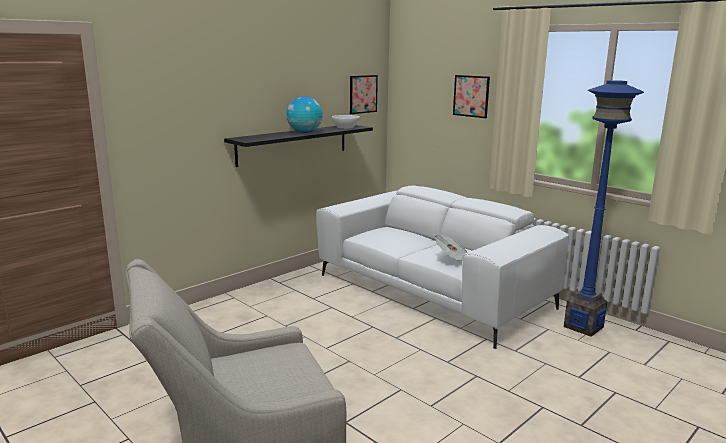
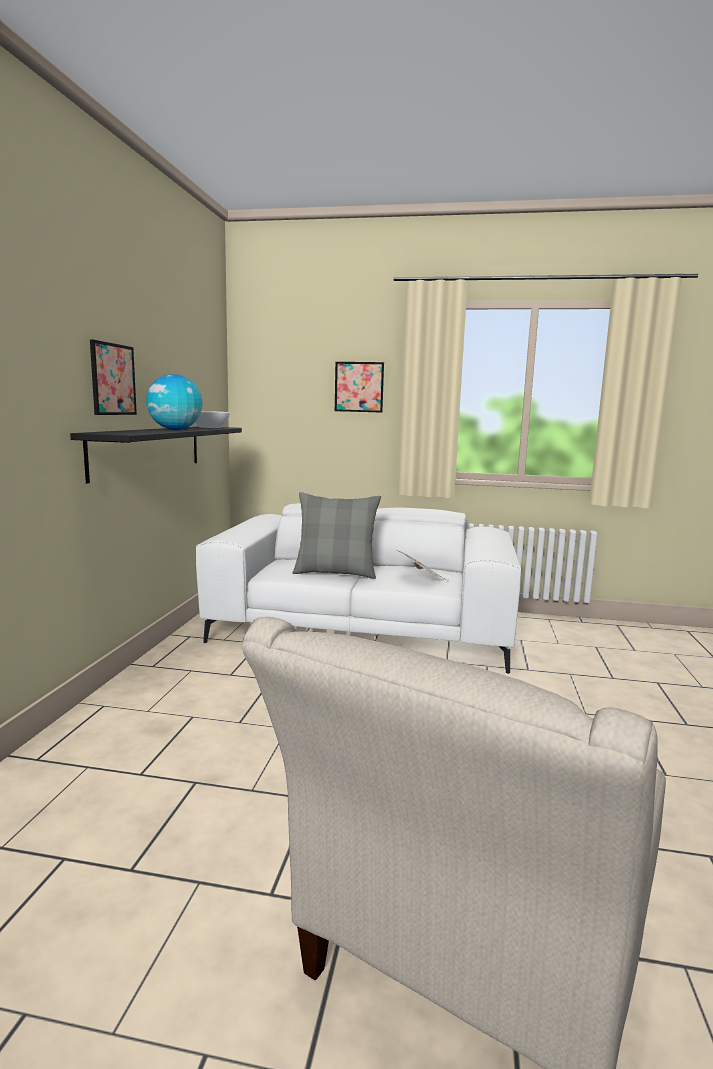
camera: 35 degrees left, 5 degrees down
picture [350,75,378,114] -> picture moved to [90,339,137,415]
blue floor lamp [564,80,644,337] -> none
none -> grey pillow [293,492,381,579]

